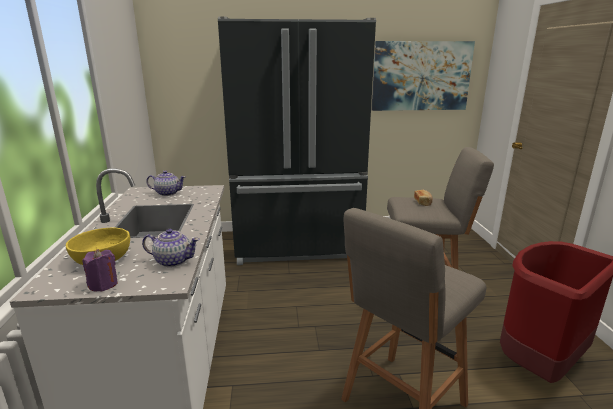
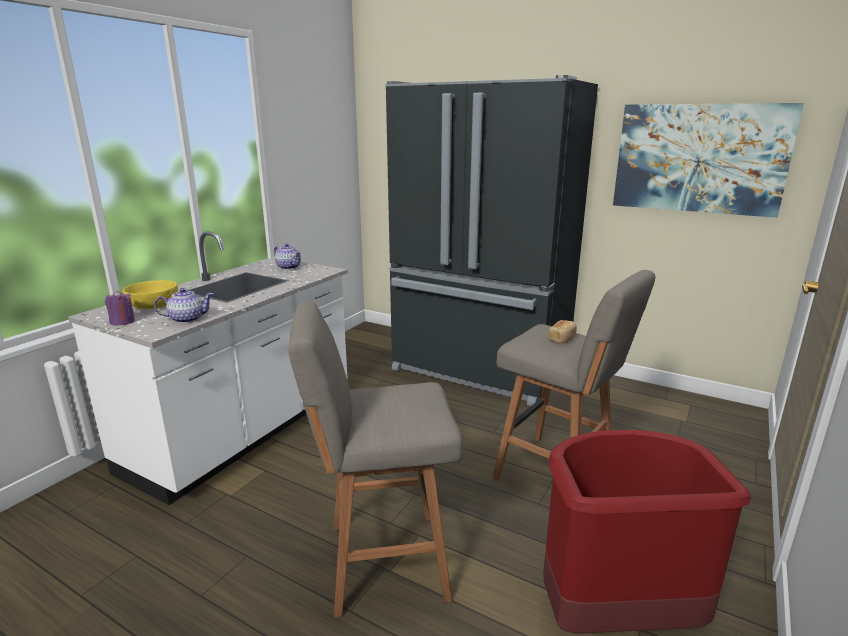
camera: 35 degrees right, 0 degrees up
teapot [142,229,200,267] -> teapot turned 60 degrees counterclockwise [154,288,213,323]

